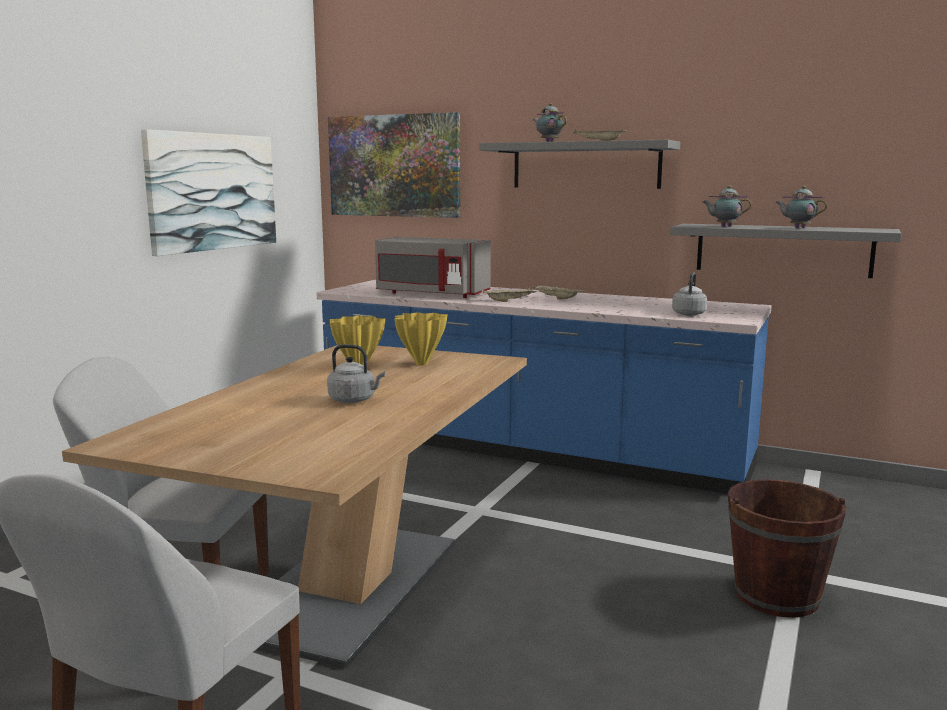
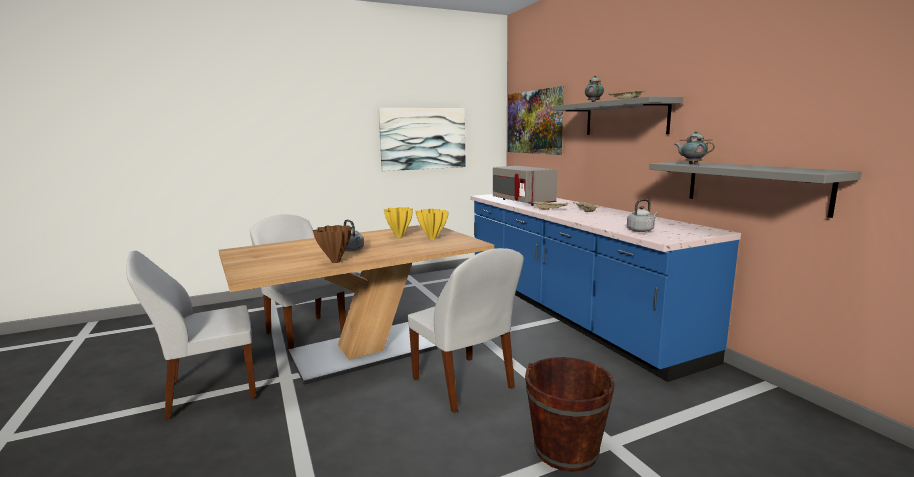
camera: 40 degrees right, 0 degrees up
teapot [776,186,827,228] -> none
none -> brown vase [313,225,351,263]
none -> white chair [408,248,524,413]

